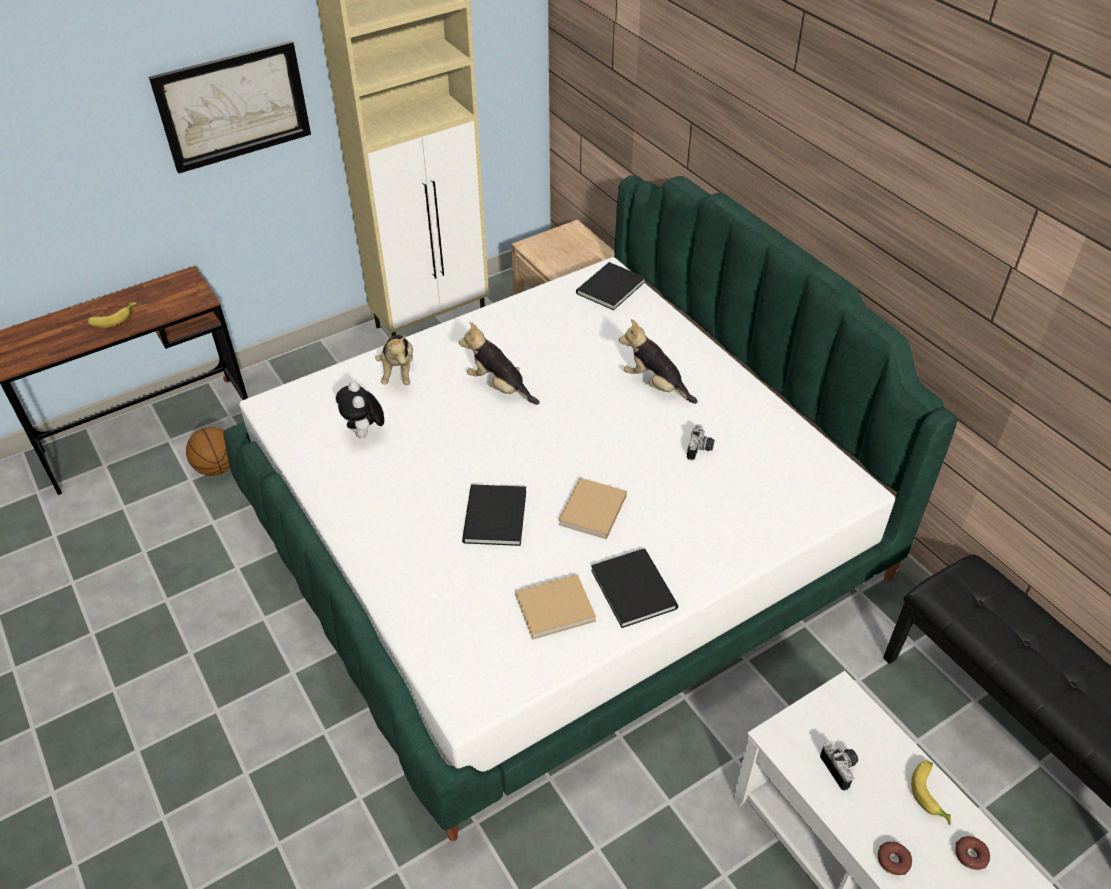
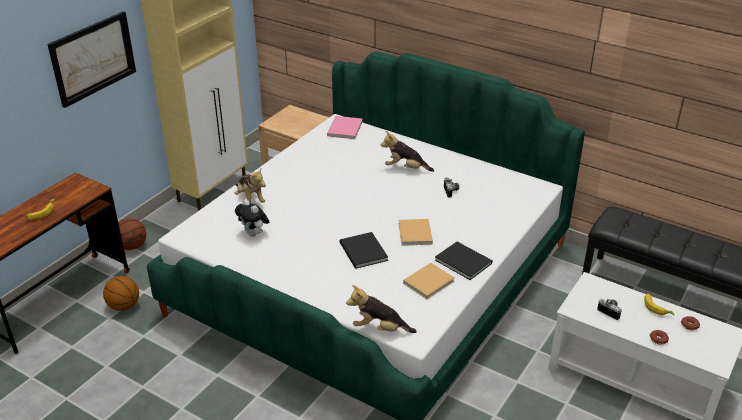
camera: 25 degrees left, 10 degrees down
plush toy [459,322,540,405] -> plush toy moved to [346,285,417,333]
black book [576,262,646,310] -> pink book [327,116,363,139]
none -> basketball [119,218,146,250]

